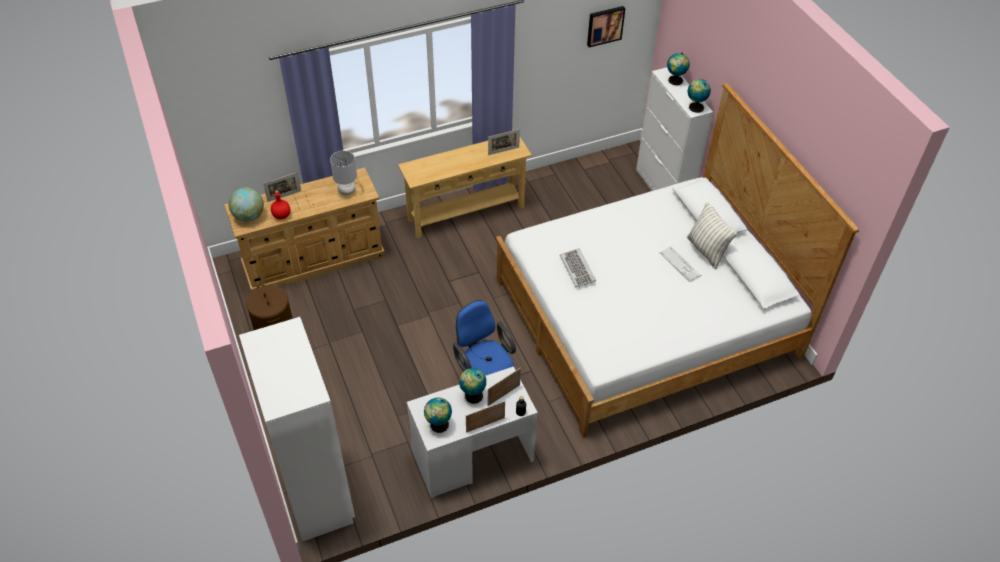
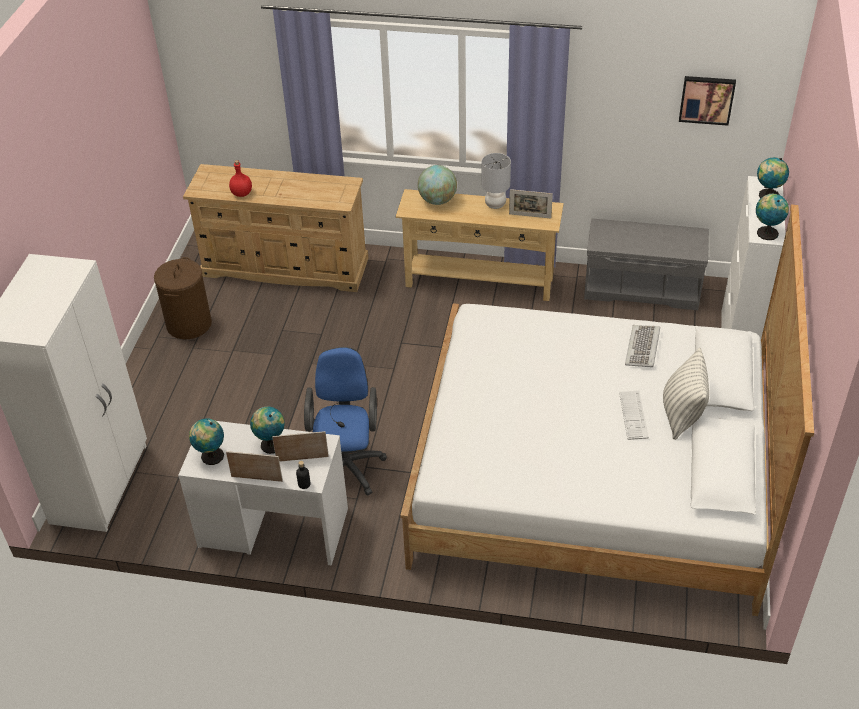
camera: 35 degrees right, 5 degrees down
globe [229,188,264,222] -> globe moved to [418,165,457,205]
picture frame [263,172,301,202] -> none
grey table lamp [330,151,357,196] -> grey table lamp moved to [481,153,511,209]
keyboard [560,248,596,287] -> keyboard moved to [625,325,660,367]
none -> grey bench [584,219,709,310]

